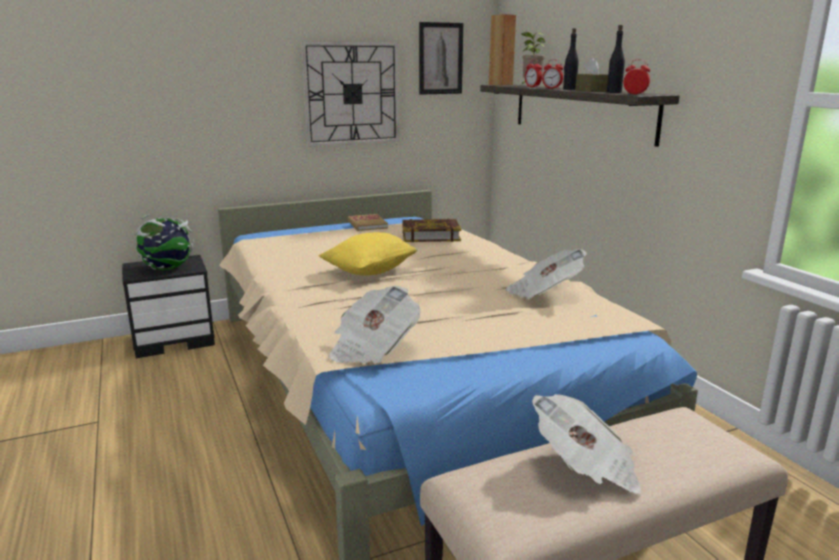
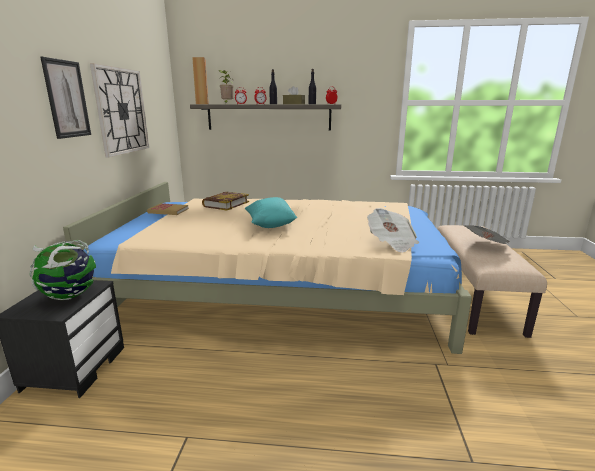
camera: 60 degrees left, 0 degrees up
yellow pillow [319,232,417,275] -> turquoise pillow [245,197,297,228]
picture [419,22,463,95] -> picture moved to [40,57,91,139]
newspaper [506,249,587,299] -> none

